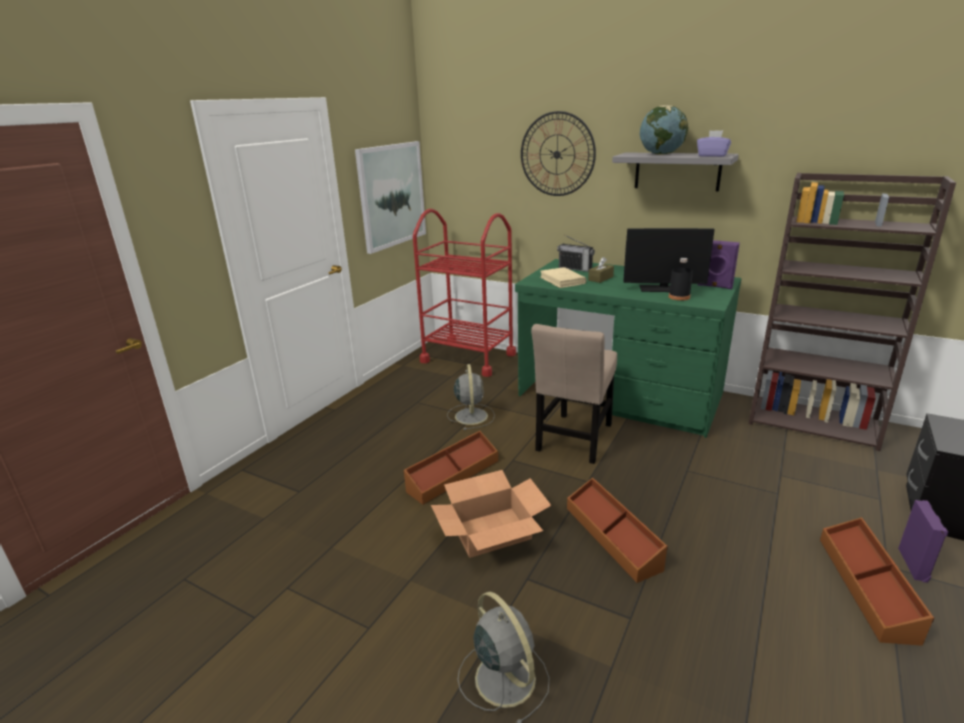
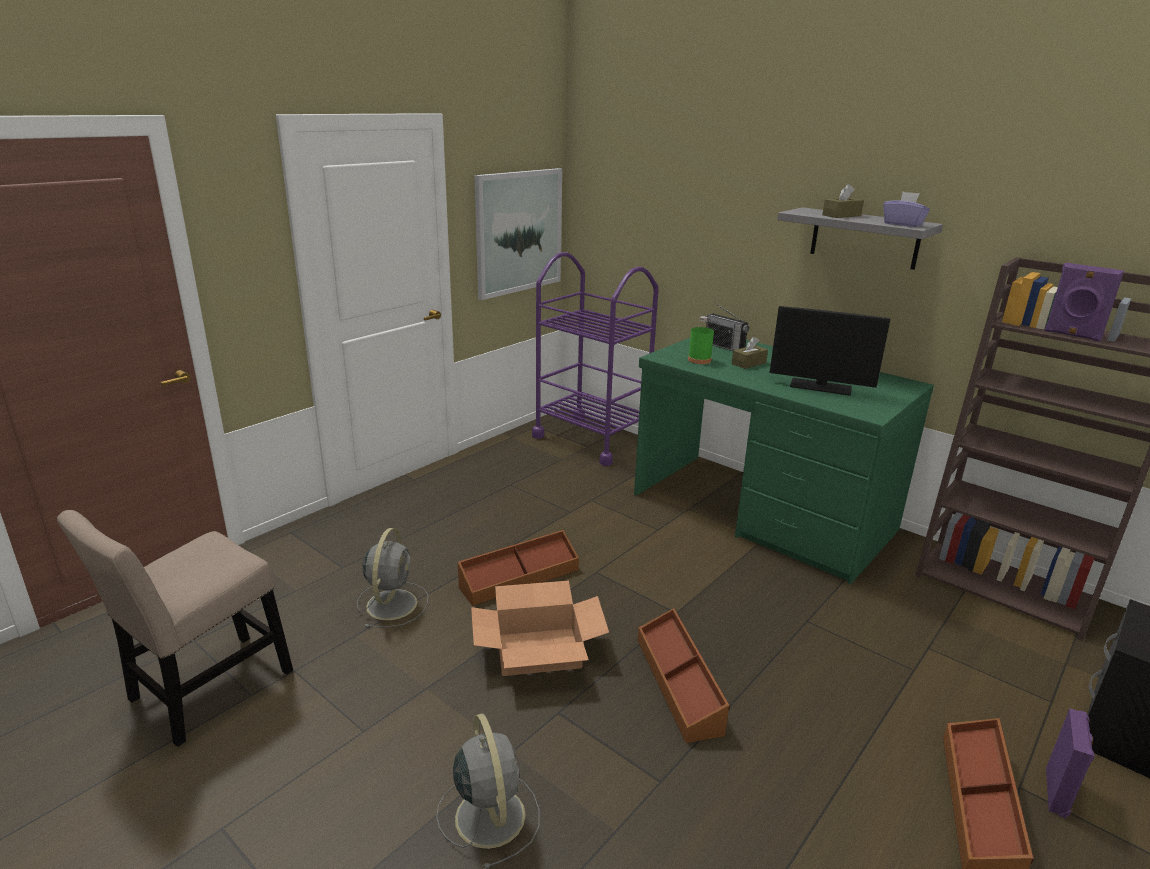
camera: 10 degrees right, 0 degrees up
red cart [413,209,516,377] -> purple cart [532,252,659,466]
grey fan [447,364,495,430] -> grey fan moved to [357,528,428,628]
wall clock [521,111,596,196] -> none
beige chair [531,324,617,464] -> beige chair moved to [57,510,293,747]
beige book [540,267,587,288] -> green bottle [688,316,714,364]
globe [640,105,688,155] -> brown tissue box [822,184,864,218]
black bottle [669,258,693,301] -> none
purple speaker [698,240,740,289] -> purple speaker moved to [1044,263,1124,342]

